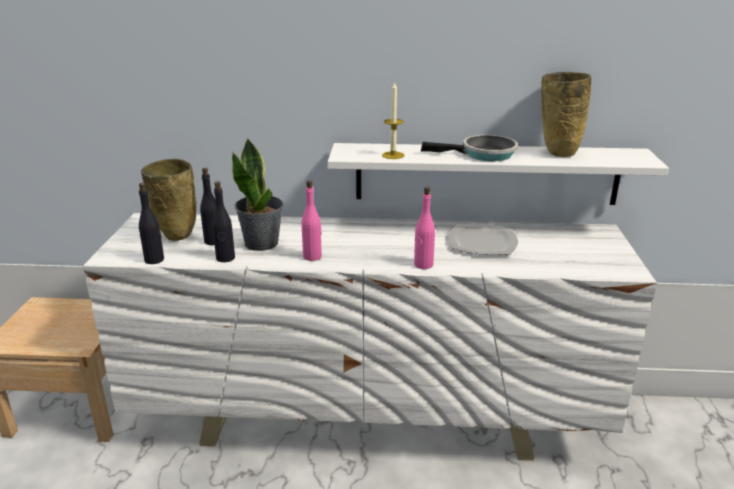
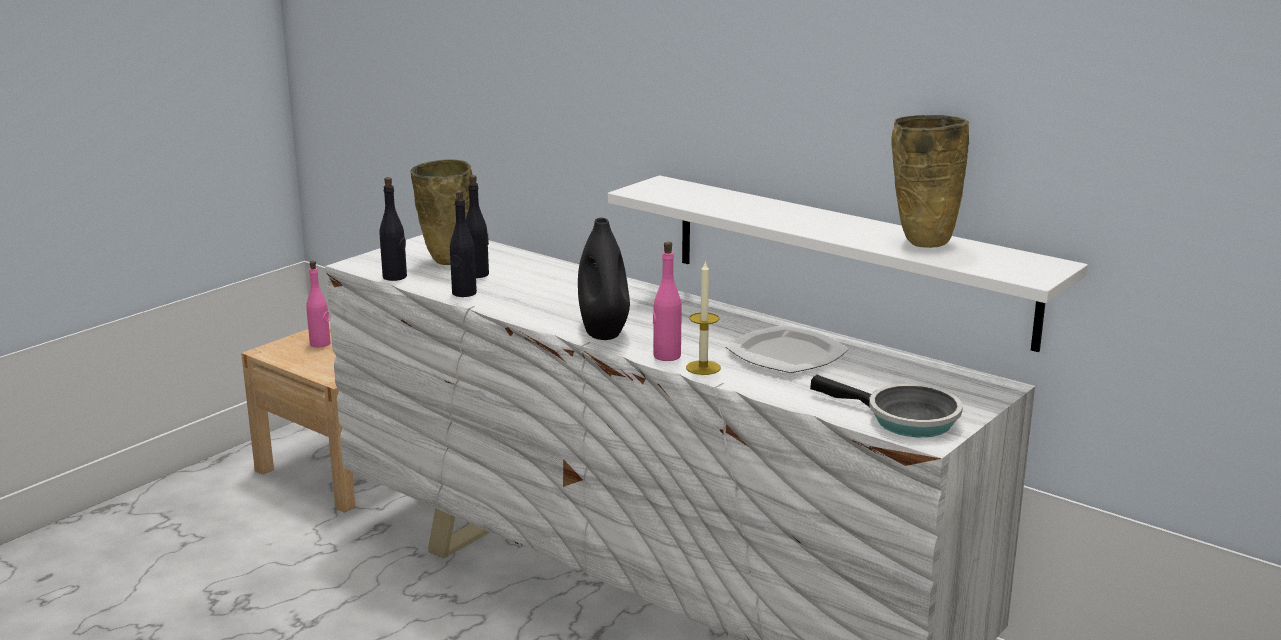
camera: 35 degrees right, 5 degrees down
potted plant [232,138,283,251] -> none
pink bottle [301,180,322,261] -> pink bottle moved to [306,261,331,348]
candle [382,81,405,159] -> candle moved to [686,260,721,375]
frying pan [421,135,518,161] -> frying pan moved to [810,375,963,437]
none -> black vase [578,218,630,340]

